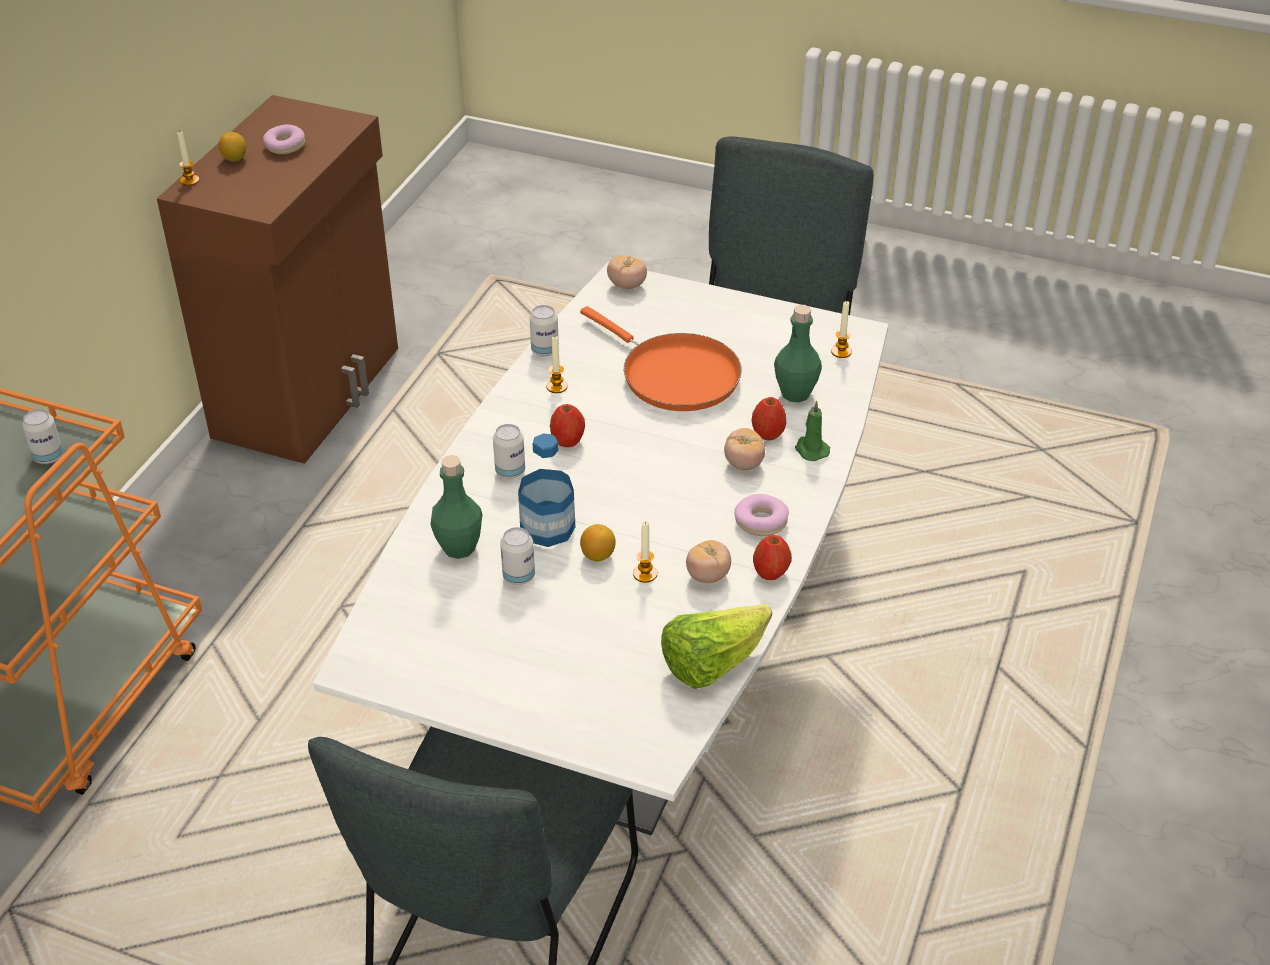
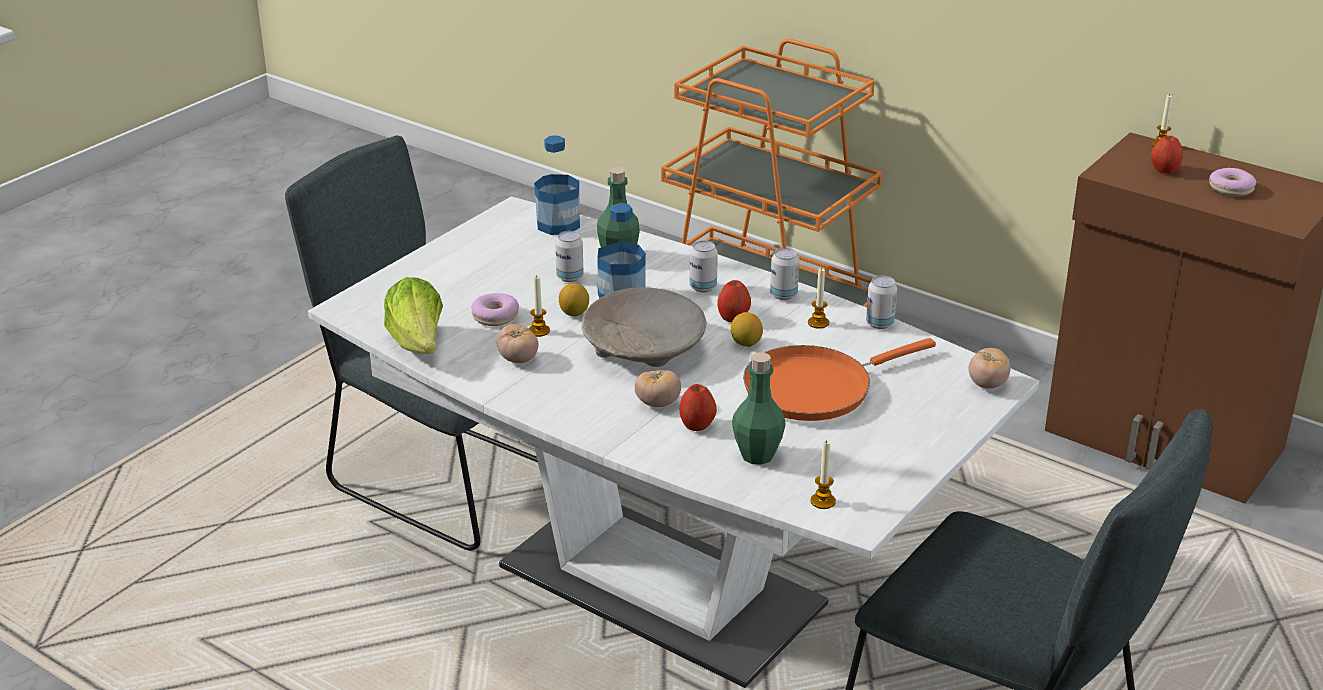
camera: 105 degrees right, 10 degrees down
can [22,409,63,464] -> can moved to [770,248,799,300]
lemon [218,132,246,162] -> lemon moved to [731,312,763,347]
donut [734,494,789,536] -> donut moved to [471,293,519,326]
apple [753,535,792,580] -> apple moved to [1151,136,1183,174]
green candle [795,401,830,461] -> none
none -> bottle [534,135,580,235]
none -> beige bowl [582,288,706,367]

